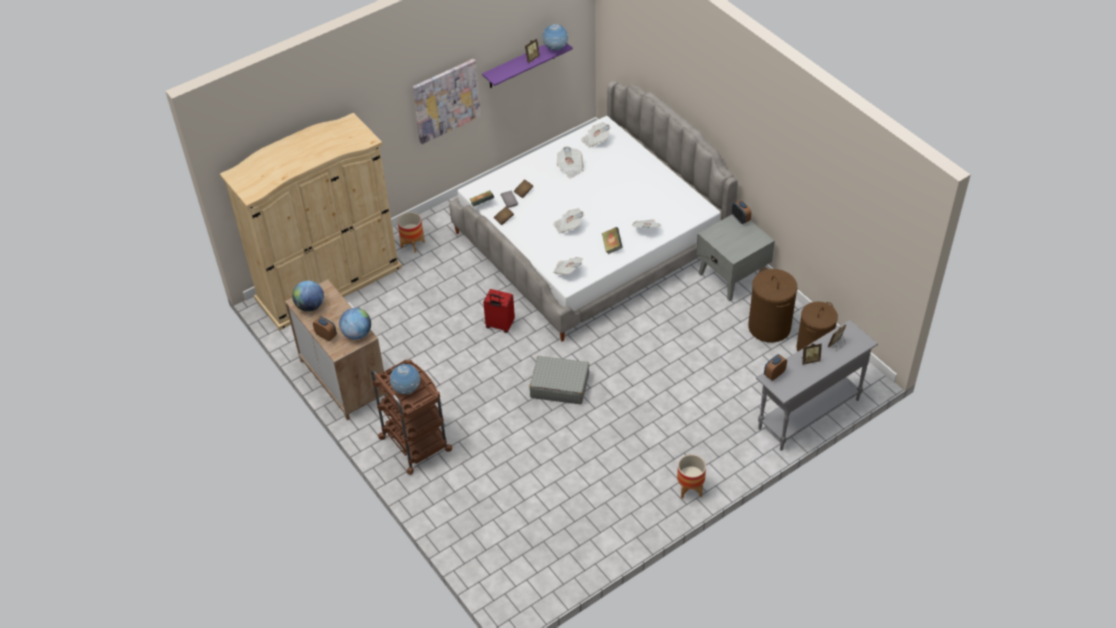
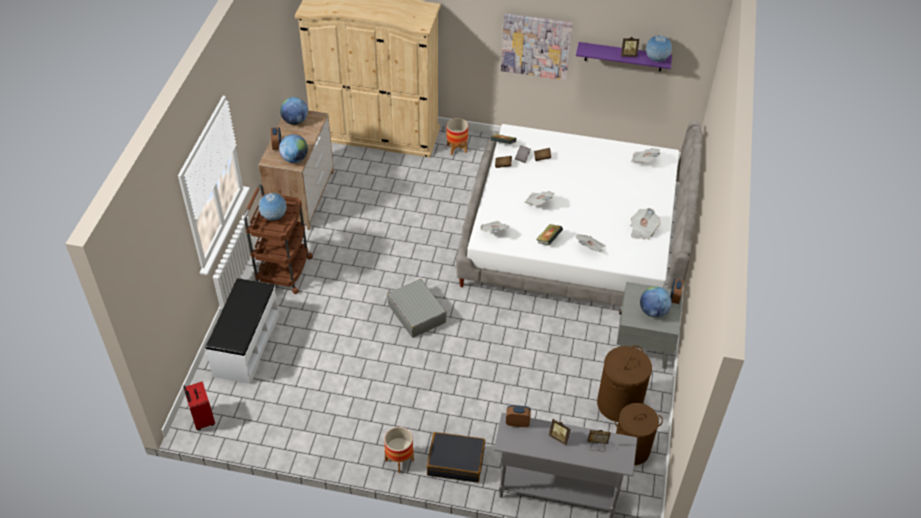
camera: 45 degrees right, 0 degrees up
red suitcase [483,289,515,333] -> red suitcase moved to [183,382,215,430]
newspaper [557,146,584,179] -> newspaper moved to [630,208,661,240]
none -> white bench [205,278,279,384]
none -> black suitcase [427,432,485,482]
none -> globe [640,286,672,318]

